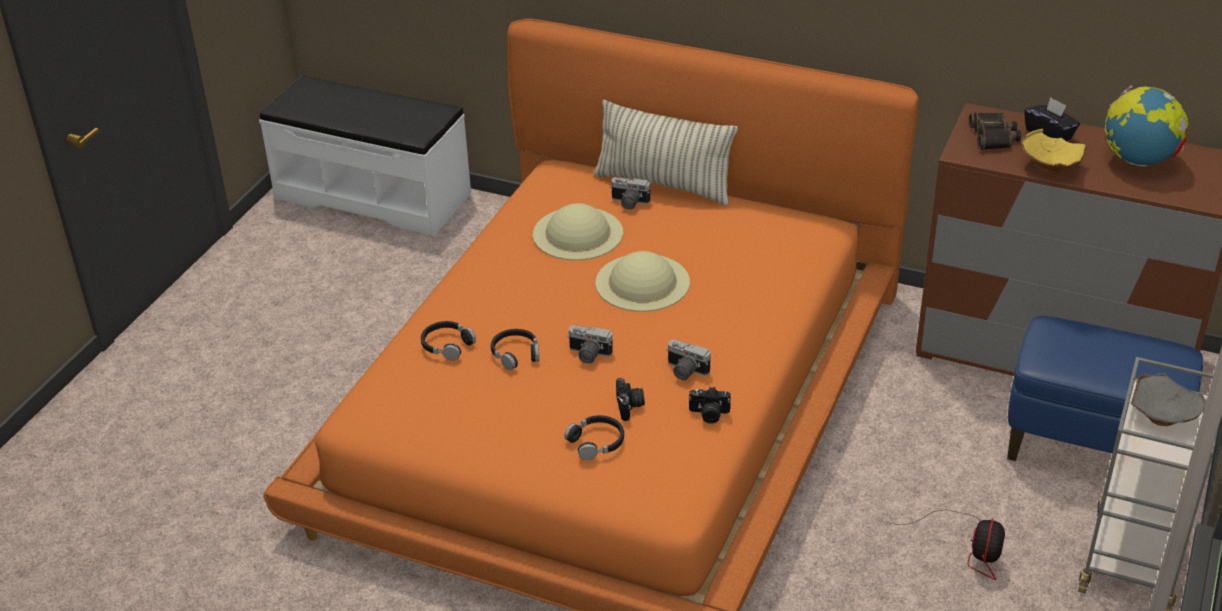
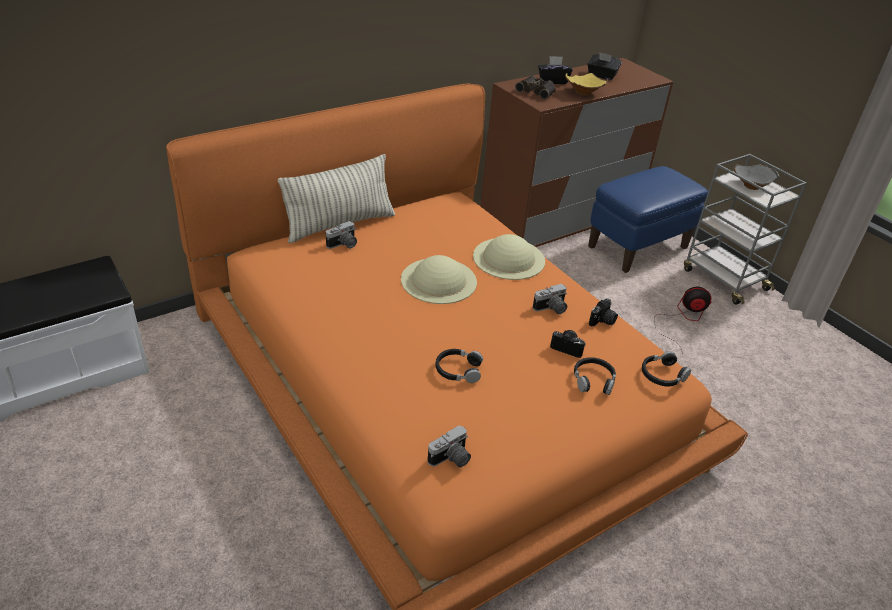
camera: 60 degrees left, 0 degrees up
black headphones [421,321,476,361] -> black headphones moved to [642,351,691,387]
beige hat [533,203,623,260] -> beige hat moved to [473,234,545,280]
camera [567,325,613,364] -> camera moved to [427,426,471,467]
fan [887,509,1005,580] -> fan turned 45 degrees counterclockwise [654,287,711,354]
globe [1105,86,1188,166] -> black tissue box [588,52,622,80]

